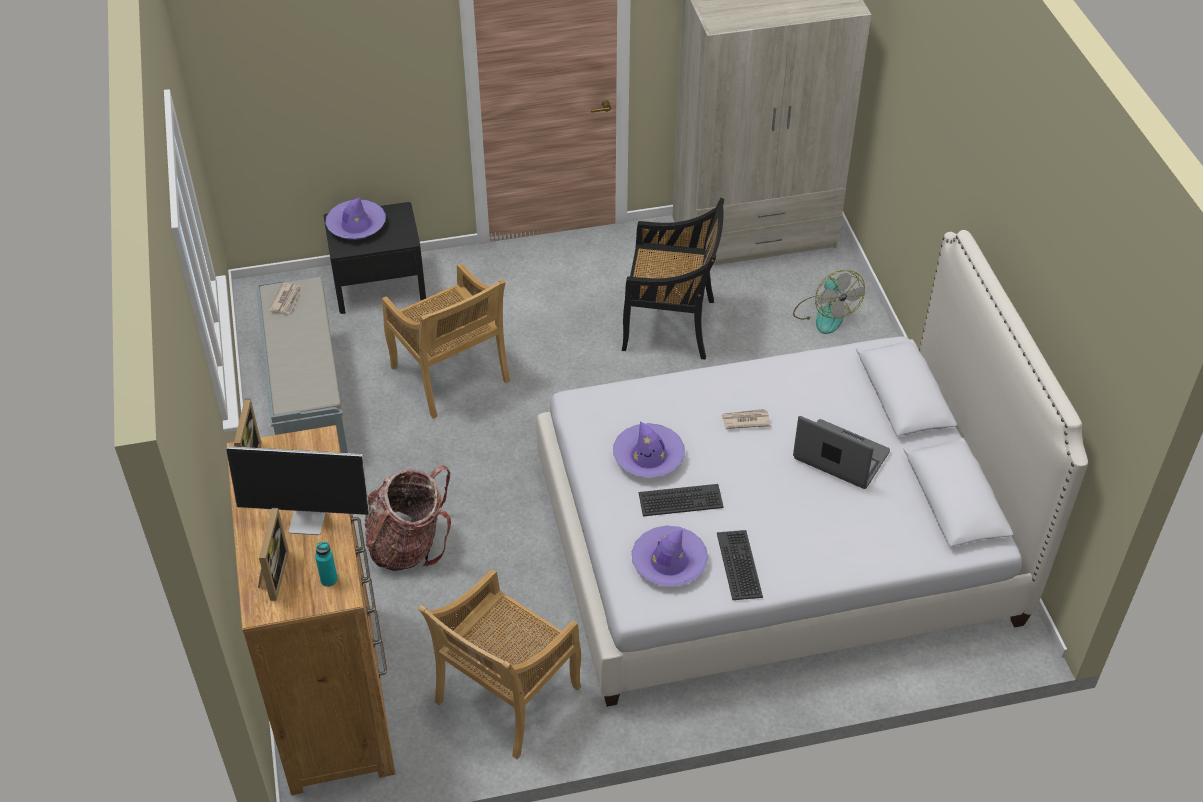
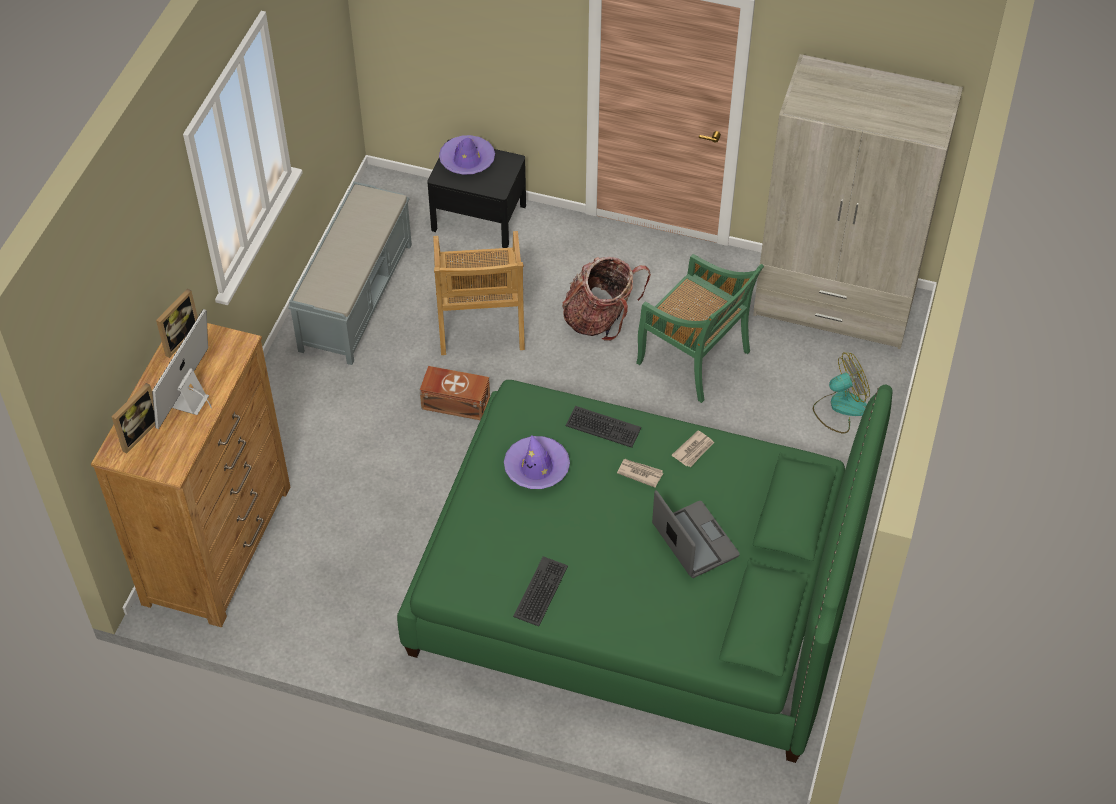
camera: 30 degrees right, 5 degrees up
monitor [226,446,369,535] -> monitor turned 75 degrees clockwise [152,309,212,429]
newspaper [268,283,302,314] -> newspaper moved to [672,430,715,467]
turquoise bottle [315,542,338,587] -> none
backpack [365,465,451,571] -> backpack moved to [562,257,651,341]
beige chair [418,569,581,759] -> none
white bed [536,230,1088,707] -> green bed [397,380,893,763]
black chair [622,198,724,360] -> green chair [636,254,764,403]
purple hat [632,526,708,587] -> none
keyboard [639,484,724,516] -> keyboard moved to [565,406,641,448]
fan [793,270,865,334] -> fan turned 120 degrees counterclockwise [813,352,870,434]
none -> brown storage box [420,366,490,420]

